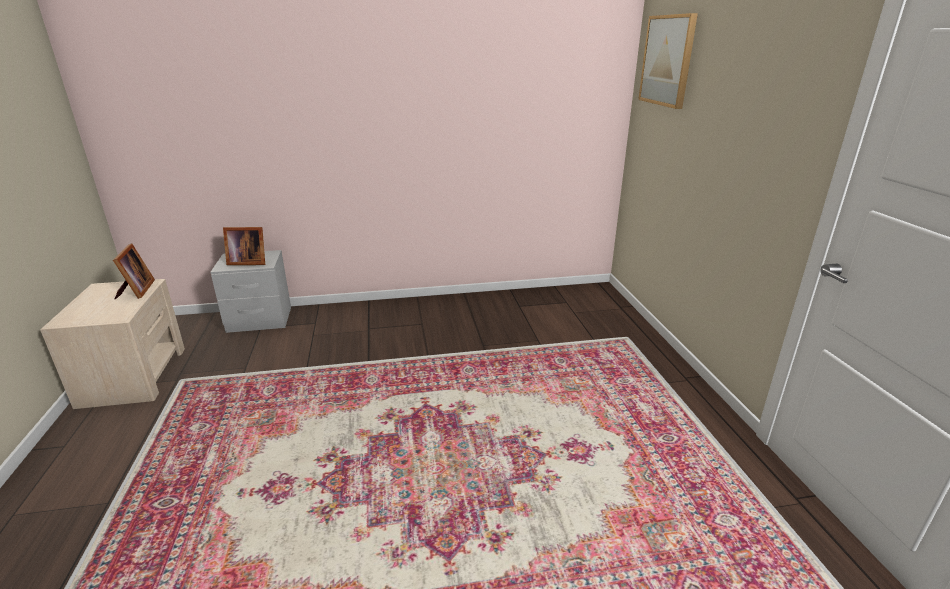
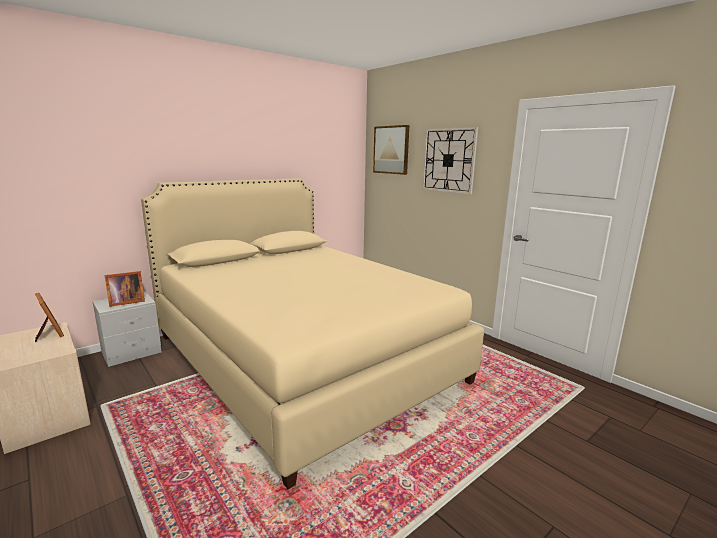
camera: 30 degrees left, 10 degrees down
none -> beige bed [141,178,484,489]
none -> wall clock [422,127,478,194]

